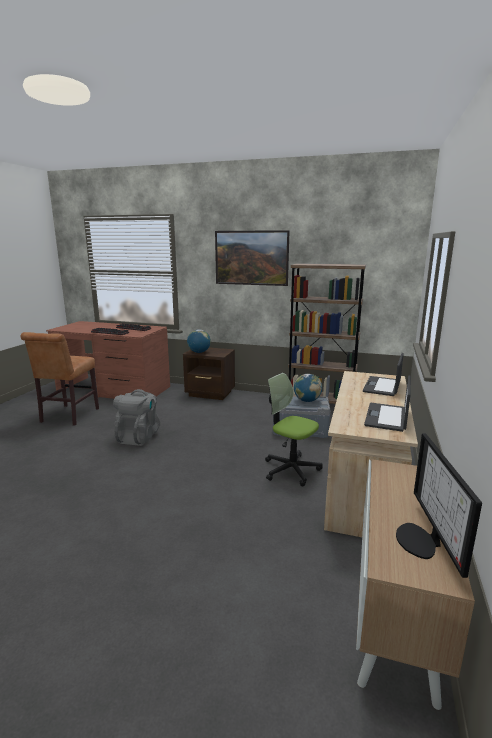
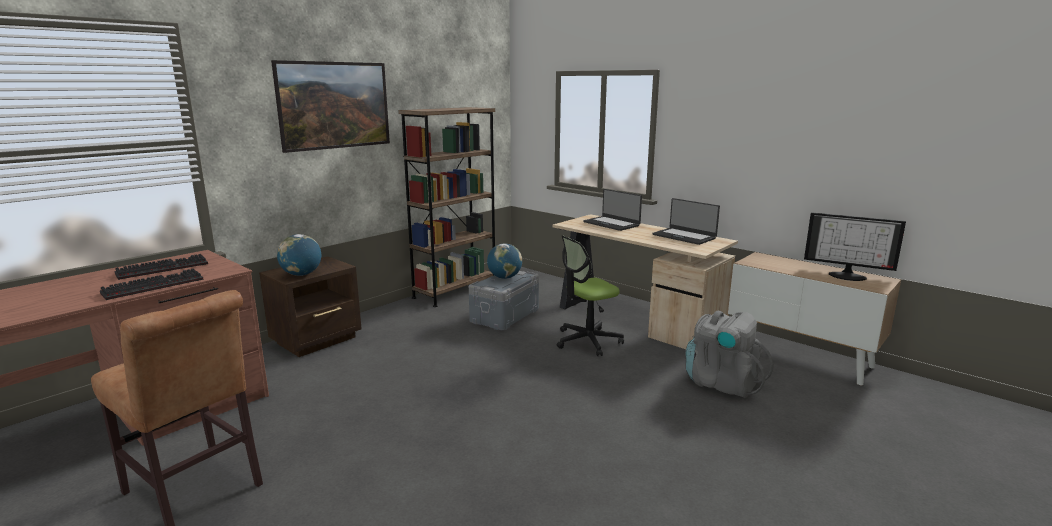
camera: 65 degrees left, 0 degrees up
grey backpack [113,389,160,446] -> grey backpack moved to [686,311,774,398]

